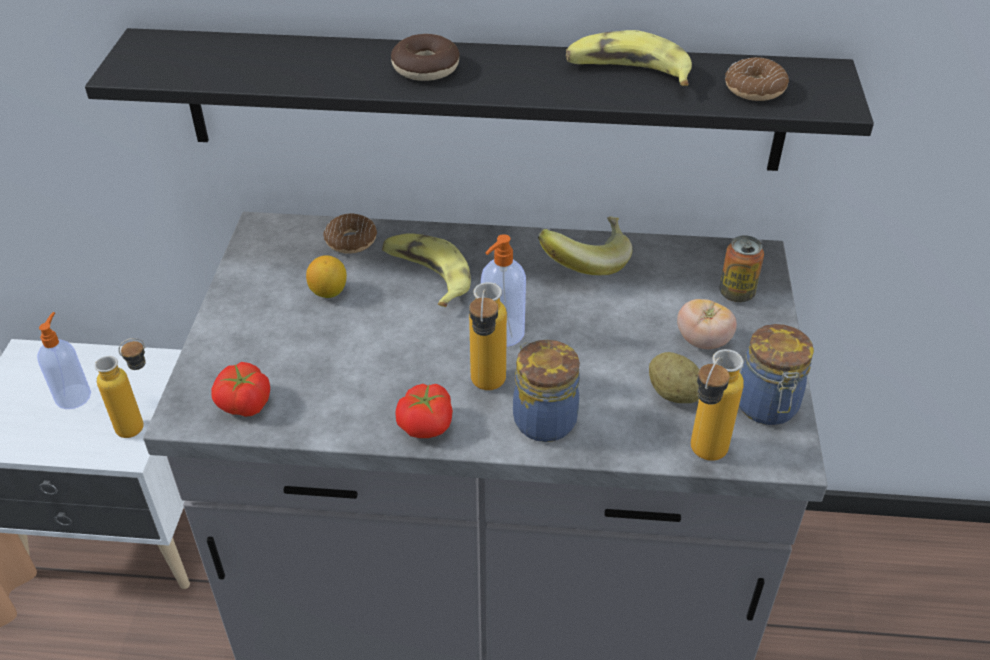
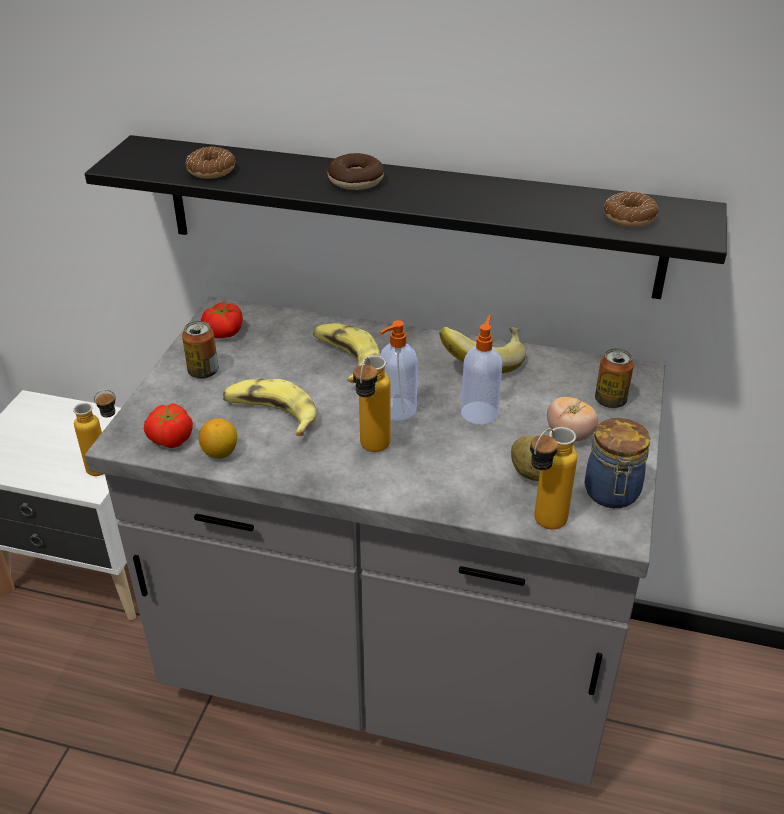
camera: 10 degrees right, 5 degrees down
soap dispenser [37,312,91,409] -> soap dispenser moved to [461,315,502,425]
lemon [306,255,347,298] -> lemon moved to [199,418,237,459]
donut [324,213,377,254] -> donut moved to [185,146,235,179]
tomato [395,384,453,438] -> tomato moved to [201,302,243,338]
jar [513,340,580,442] -> none
banana [566,30,692,86] -> banana moved to [223,379,317,436]
none -> can [182,321,218,379]

